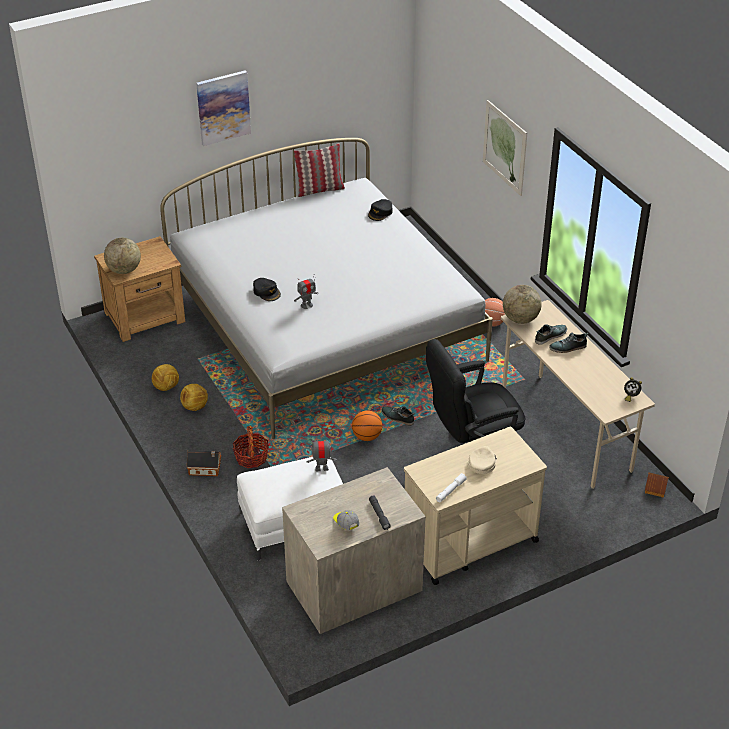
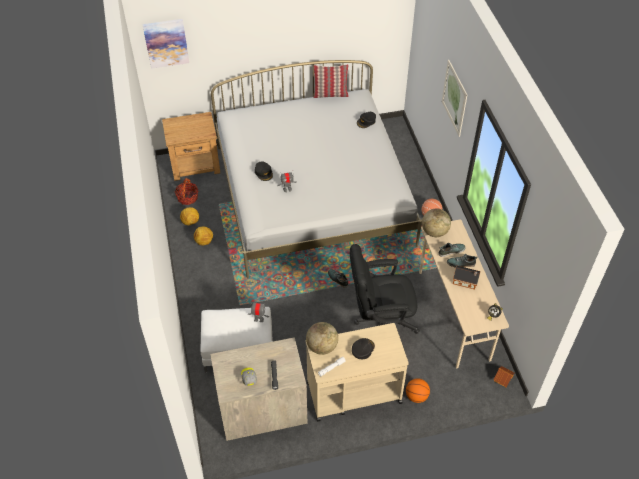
camera: 15 degrees right, 10 degrees up
globe [104,238,141,274] -> globe moved to [306,322,338,355]
toy house [187,451,221,476] -> toy house moved to [453,266,481,290]
picture [196,70,251,146] -> picture moved to [142,19,189,69]
basket [233,426,269,468] -> basket moved to [175,178,198,205]
basketball [352,410,382,441] -> basketball moved to [406,378,430,403]
beige cap [468,446,497,474] -> black cap [352,338,375,359]

